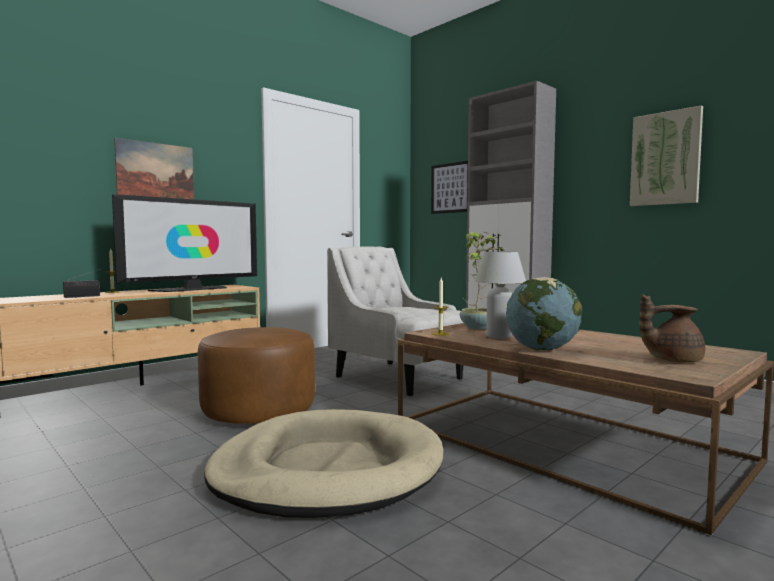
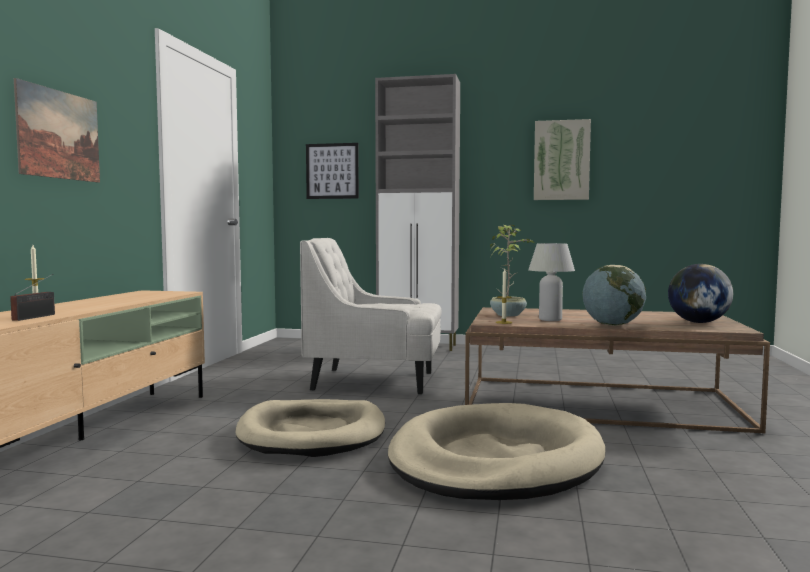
camera: 35 degrees left, 0 degrees up
television [112,194,257,292] -> none
brown ottoman [198,327,315,424] -> beige dog bed [235,399,385,457]
brown teapot [639,294,705,363] -> globe [668,264,733,323]

